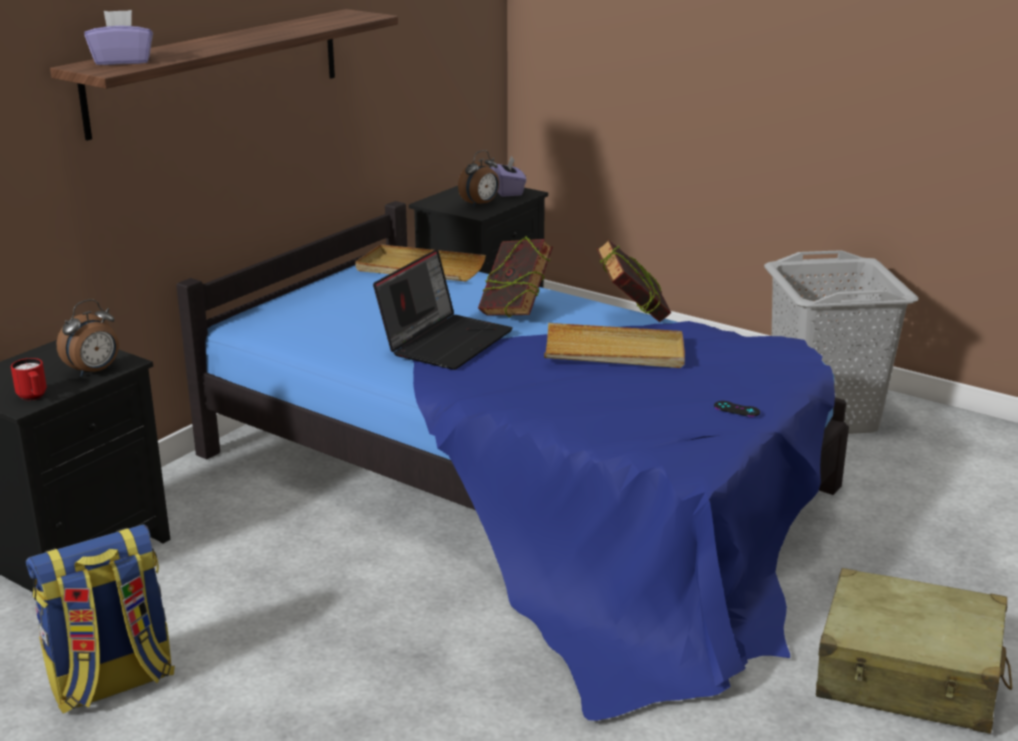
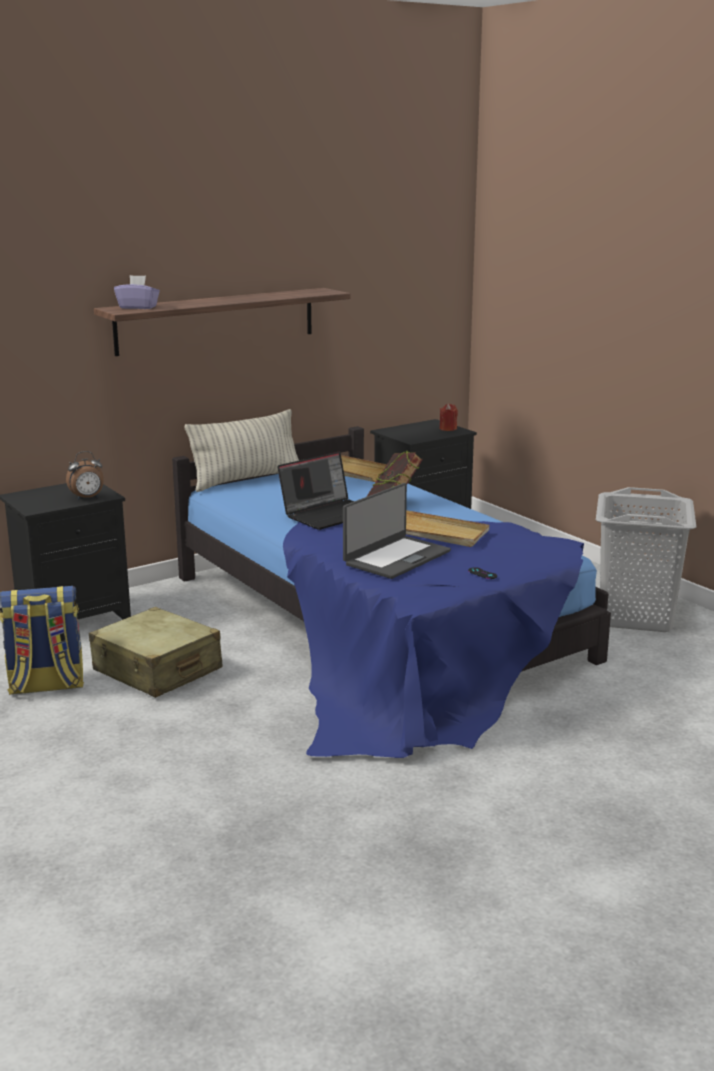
camera: 20 degrees right, 5 degrees down
red mug [11,358,47,400] -> none
alarm clock [458,150,499,207] -> none
purple tissue box [490,155,527,197] -> red candle [440,404,458,431]
book [597,239,671,322] -> none
beige suitcase [816,568,1012,734] -> beige suitcase moved to [89,607,223,698]
none -> pillow [185,409,299,492]
none -> laptop [343,483,451,579]

